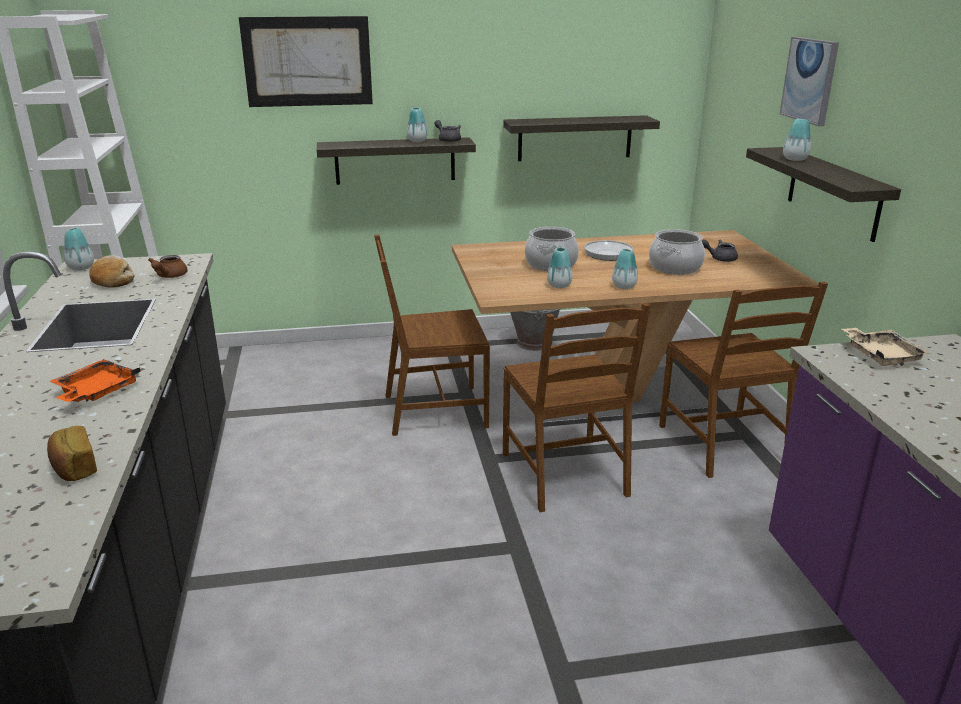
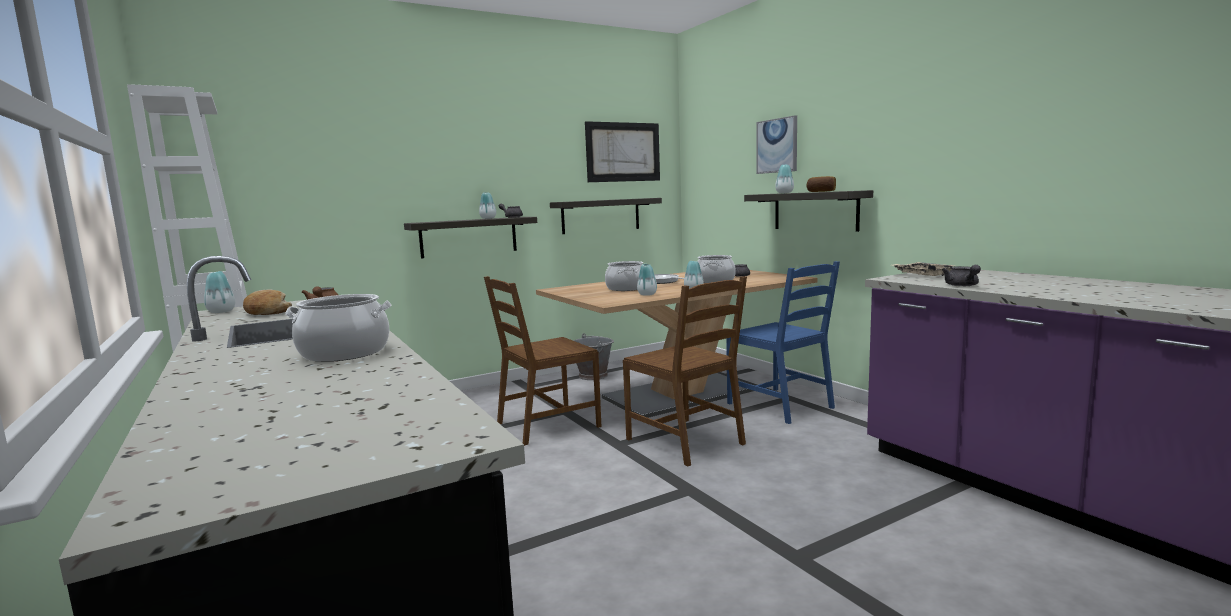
camera: 20 degrees left, 15 degrees down
bread [47,426,97,481] -> bread moved to [807,176,836,192]
orange tray [49,359,141,402] -> cooking pot [285,294,392,362]
picture [239,16,373,107] -> picture moved to [585,121,660,182]
brown chair [659,282,828,478] -> blue chair [726,261,840,424]
none -> grey teapot [942,265,981,286]

